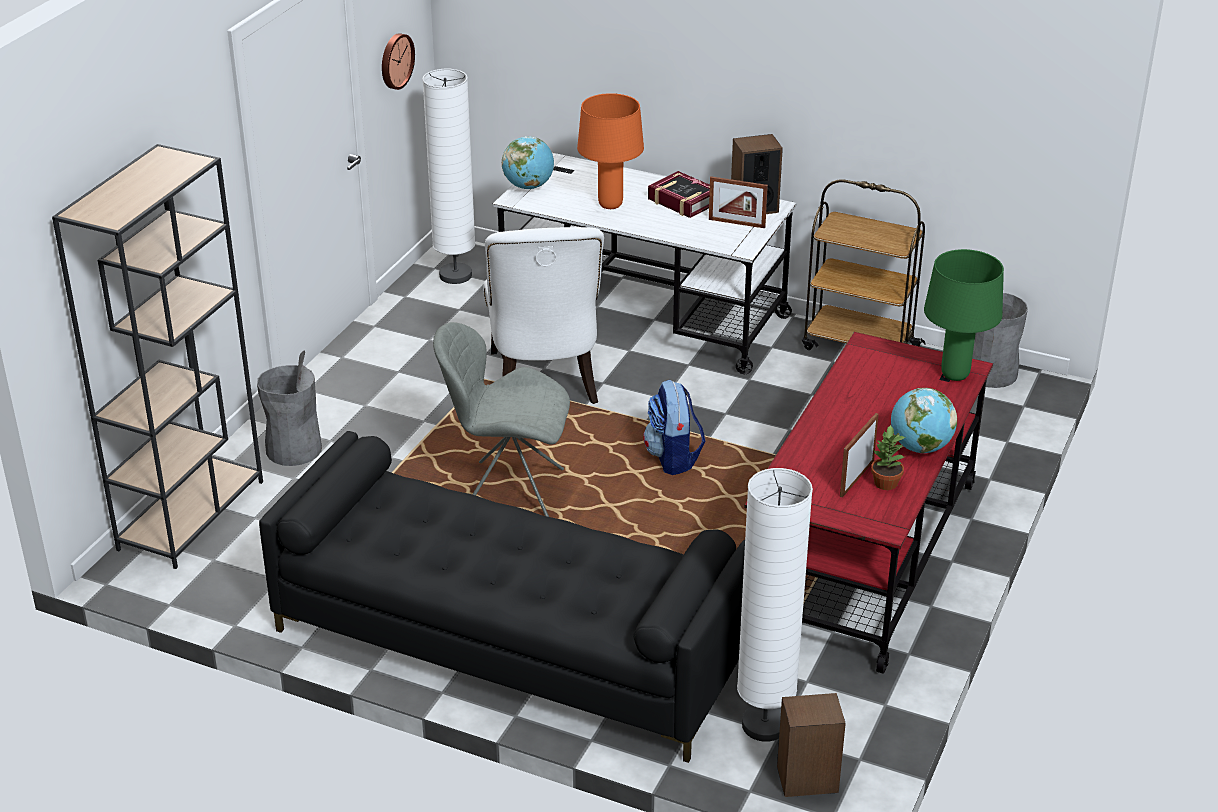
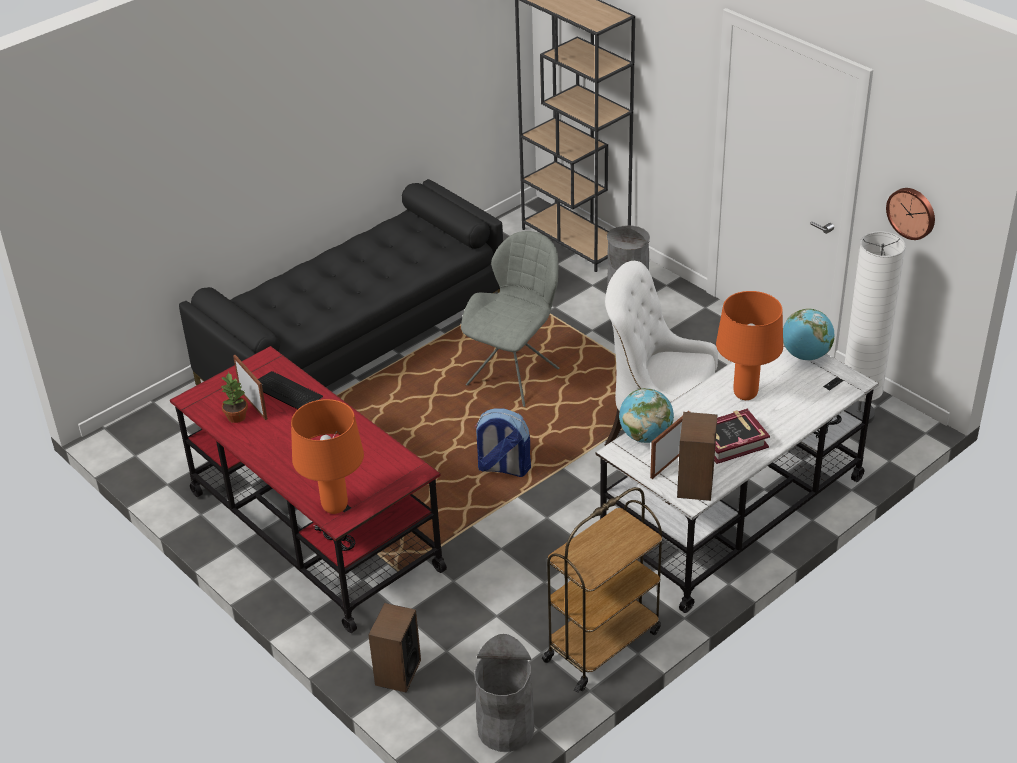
camera: 115 degrees right, 5 degrees up
white floor lamp [737,468,813,742] -> none
speaker [777,693,846,797] -> speaker moved to [368,603,421,693]
globe [891,388,957,453] -> globe moved to [619,388,674,443]
green table lamp [924,249,1004,381] -> orange table lamp [291,399,364,514]
none -> keyboard [258,371,323,409]

